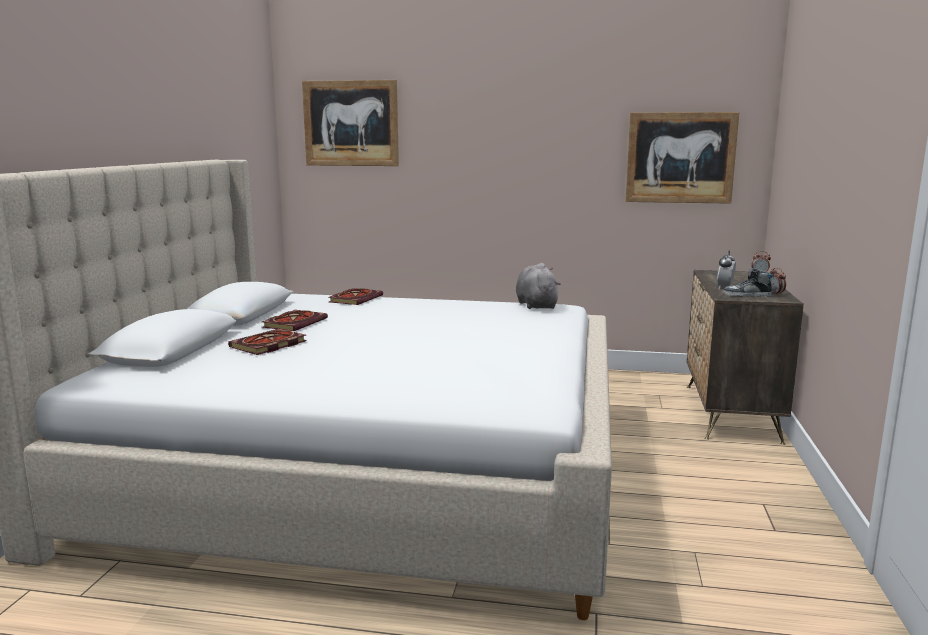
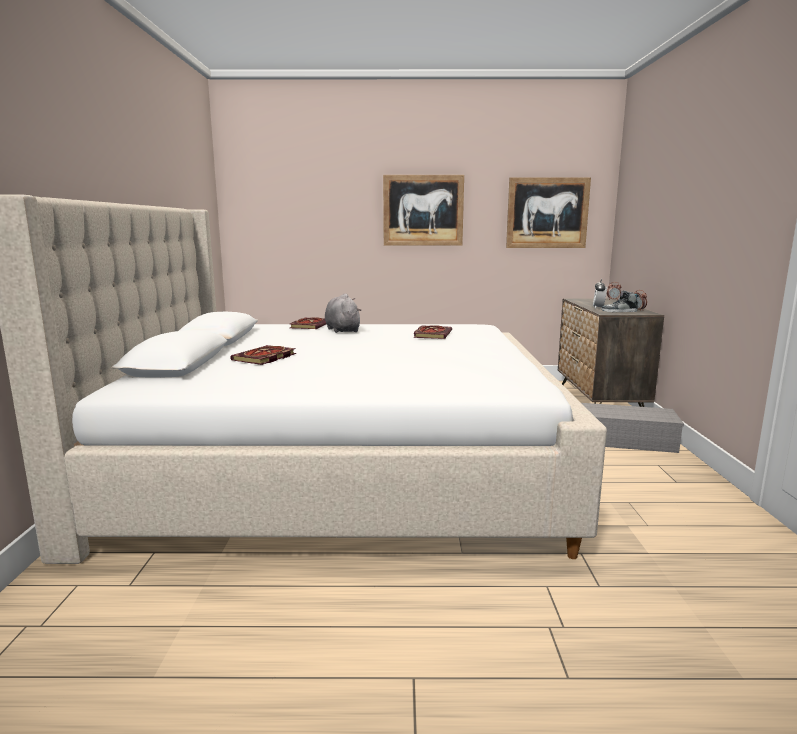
camera: 10 degrees left, 0 degrees up
book [262,310,328,331] -> book moved to [413,325,452,339]
picture [302,80,399,166] -> picture moved to [383,175,464,246]
grey plush toy [516,263,561,309] -> grey plush toy moved to [325,293,362,333]
none -> grey storage box [582,403,684,453]

